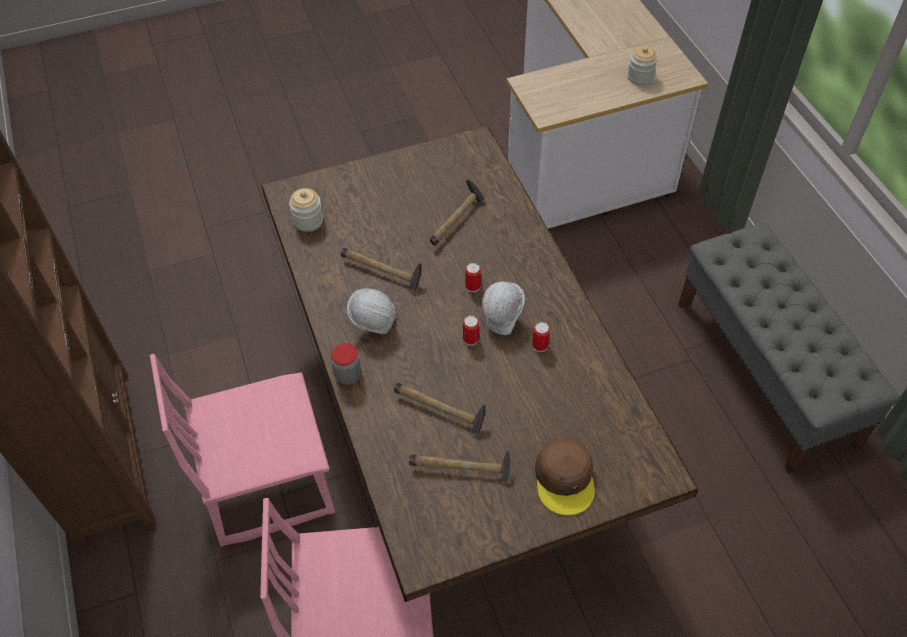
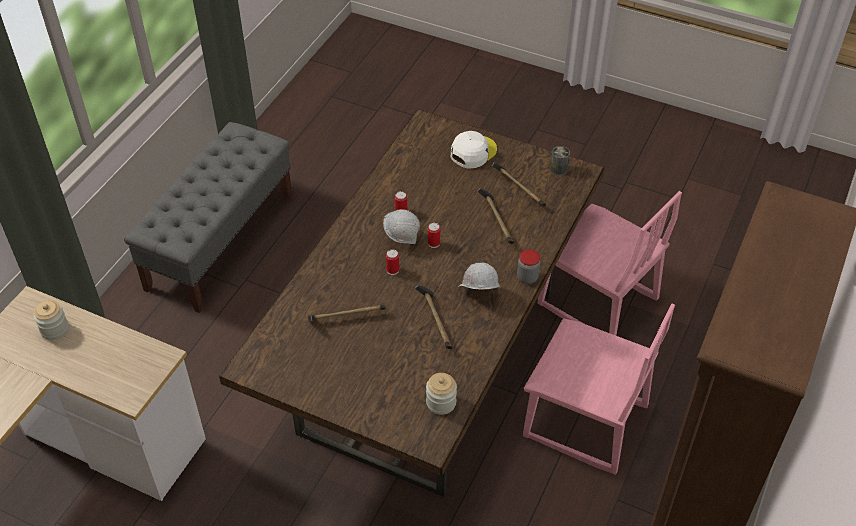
camera: 135 degrees left, 5 degrees down
brown cap [535,439,595,516] -> white cap [451,131,497,169]
none -> can [550,146,570,175]

